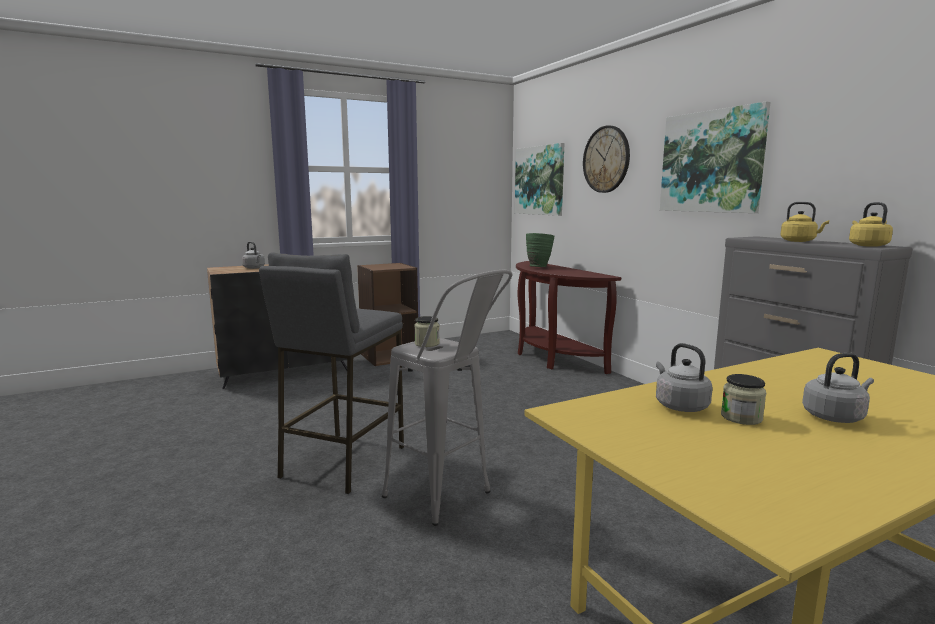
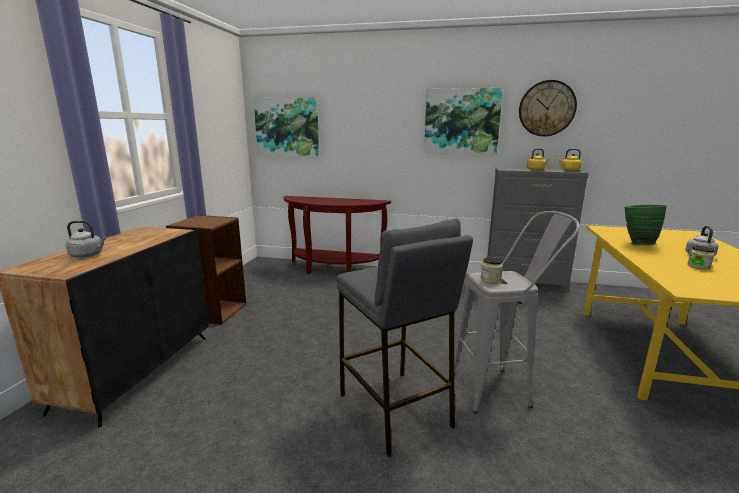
camera: 50 degrees left, 5 degrees up
green vase [526,233,554,267] -> green vase moved to [624,205,667,245]
wall clock [583,125,630,193] -> wall clock moved to [519,80,577,136]
grey kettle [656,343,713,412] -> none

